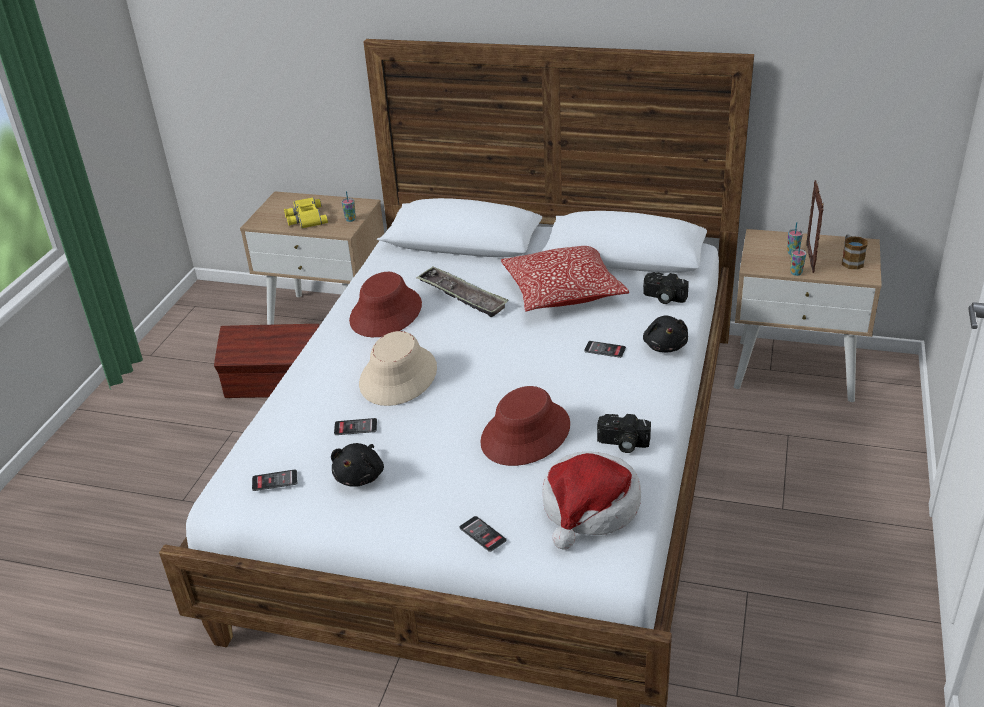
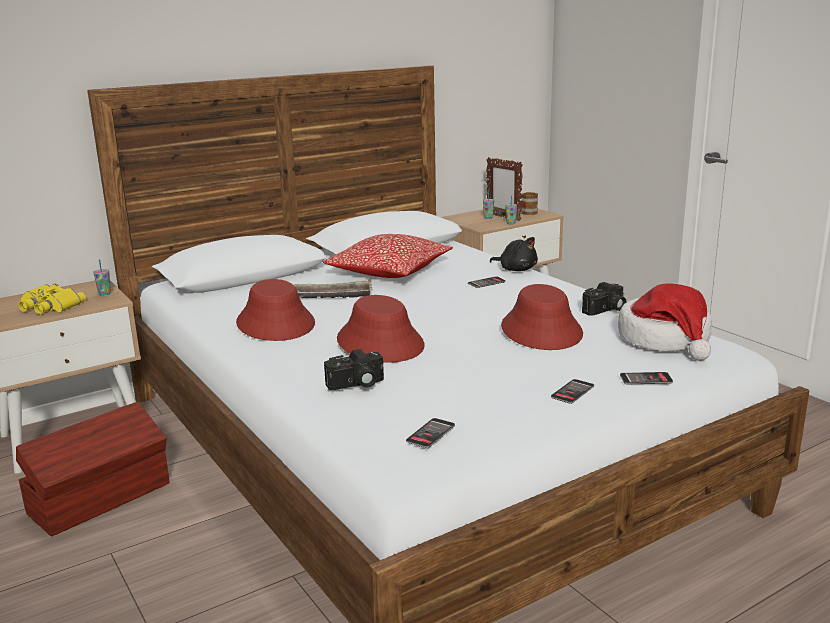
camera: 50 degrees left, 15 degrees down
black plush toy [331,443,384,487] -> none
phone [334,418,377,435] -> phone moved to [551,379,594,404]
beige hat [359,331,437,406] -> red hat [337,295,425,363]
camera [643,272,689,304] -> camera moved to [324,349,384,390]

